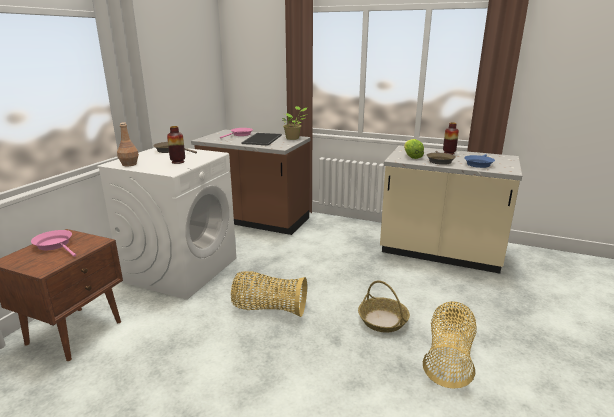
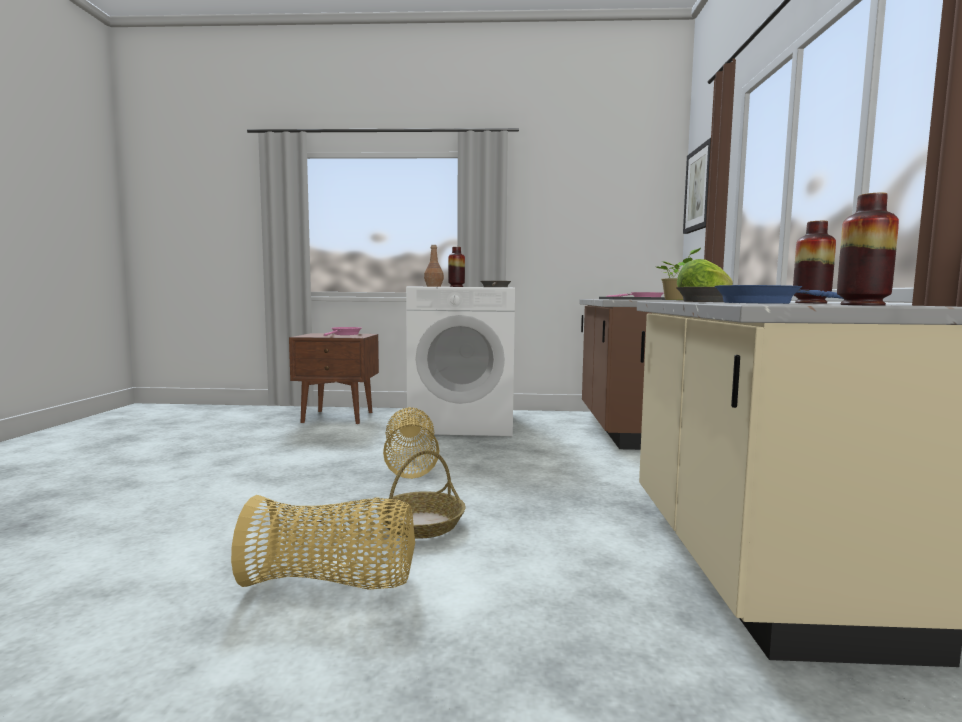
camera: 70 degrees right, 15 degrees down
none -> picture [683,138,711,234]
none -> vase [837,193,899,306]

